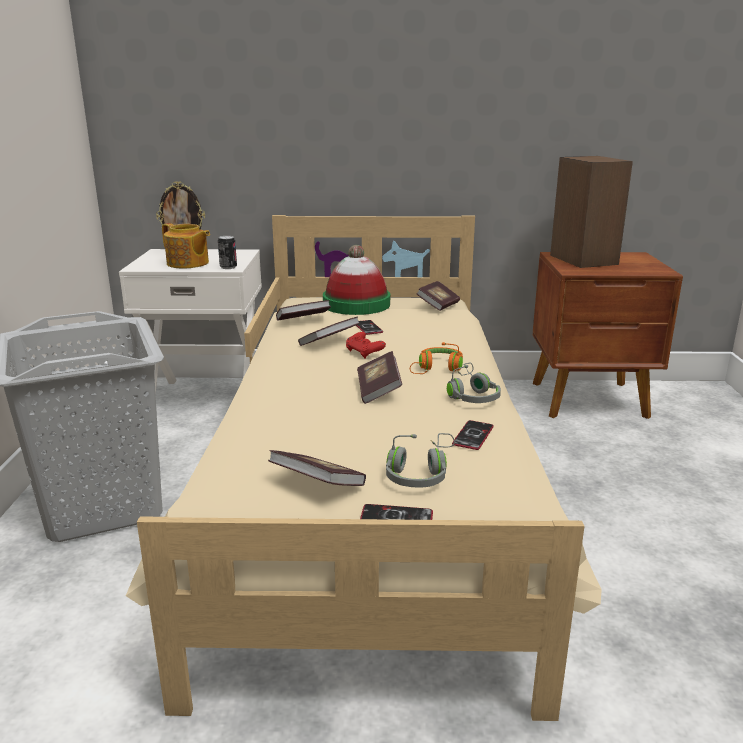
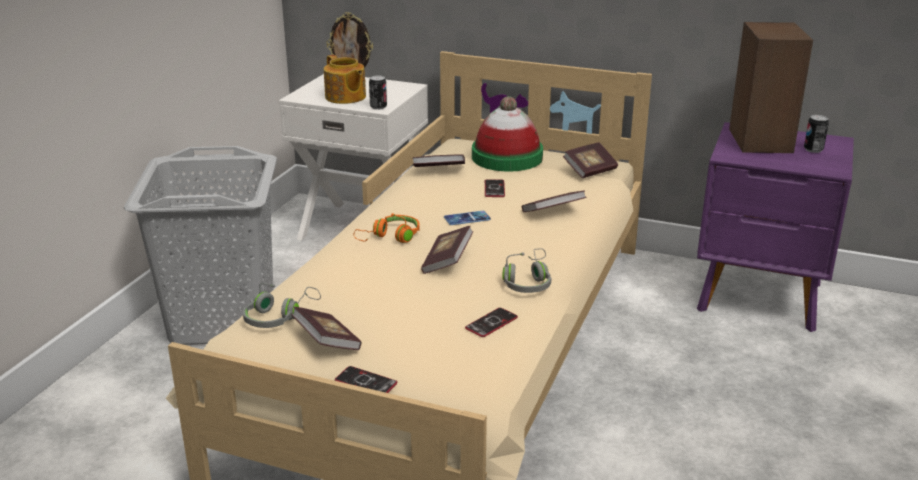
camera: 20 degrees right, 5 degrees up
book [298,317,360,346] -> book moved to [522,190,587,212]
red game controller [346,332,386,358] -> phone [444,211,491,225]
grey headphones [386,433,455,488] -> grey headphones moved to [243,283,321,328]
orange headphones [410,342,463,374] -> orange headphones moved to [354,213,420,243]
brown nightstand [533,252,683,419] -> purple nightstand [697,122,854,332]
none -> can [804,115,829,153]

